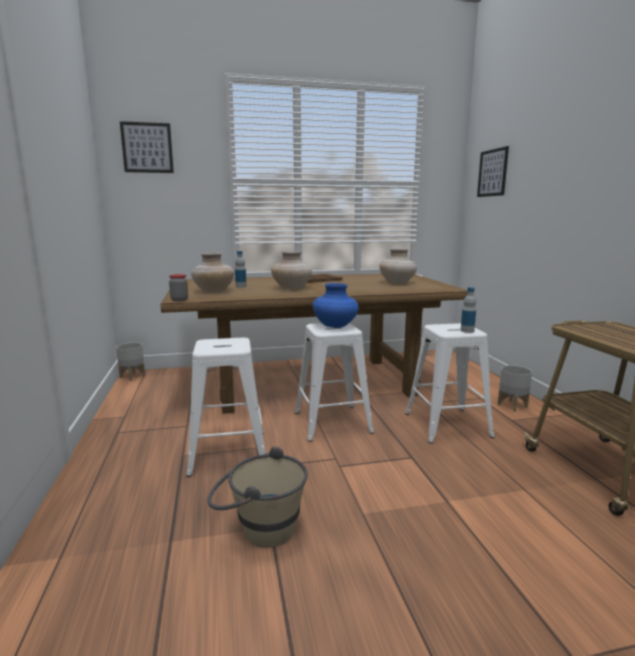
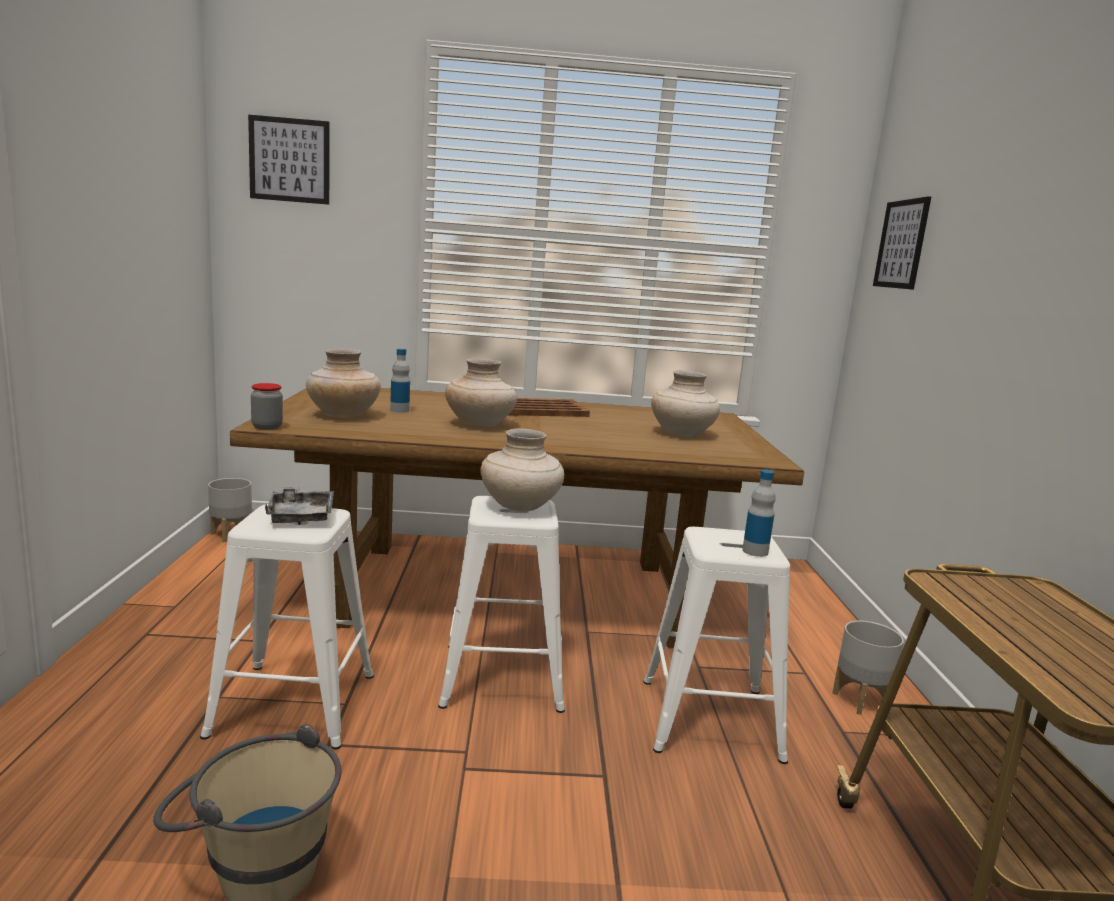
camera: 10 degrees right, 0 degrees up
blue vase [312,283,359,328] -> beige vase [480,429,564,512]
none -> grey tray [265,487,334,525]

